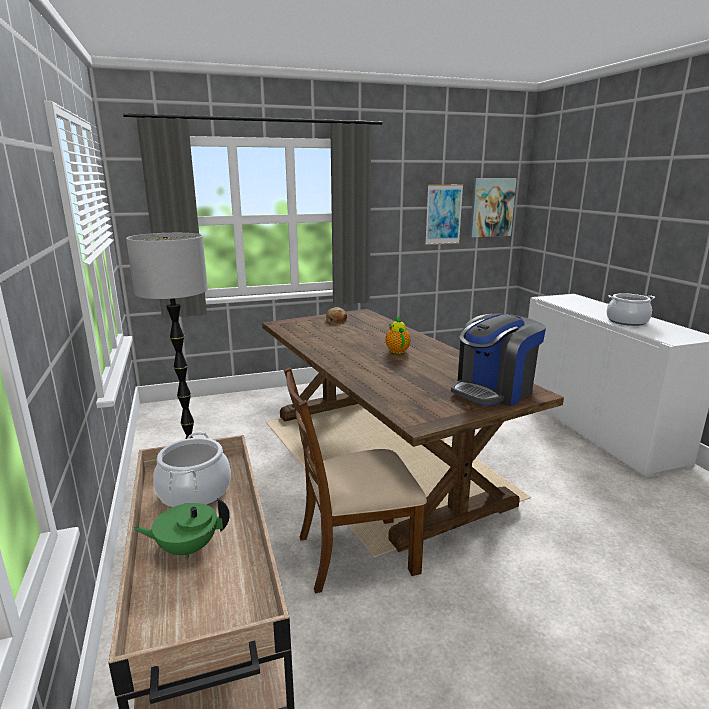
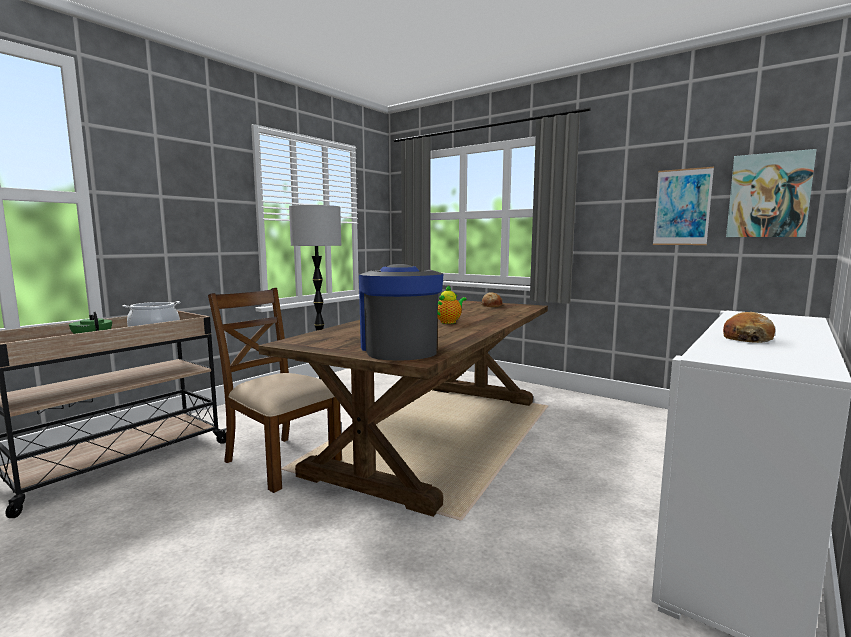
camera: 55 degrees right, 10 degrees down
coffee machine [451,313,546,406] -> coffee machine turned 60 degrees clockwise [359,264,443,361]
cooking pot [607,293,655,326] -> bread [723,312,775,343]

